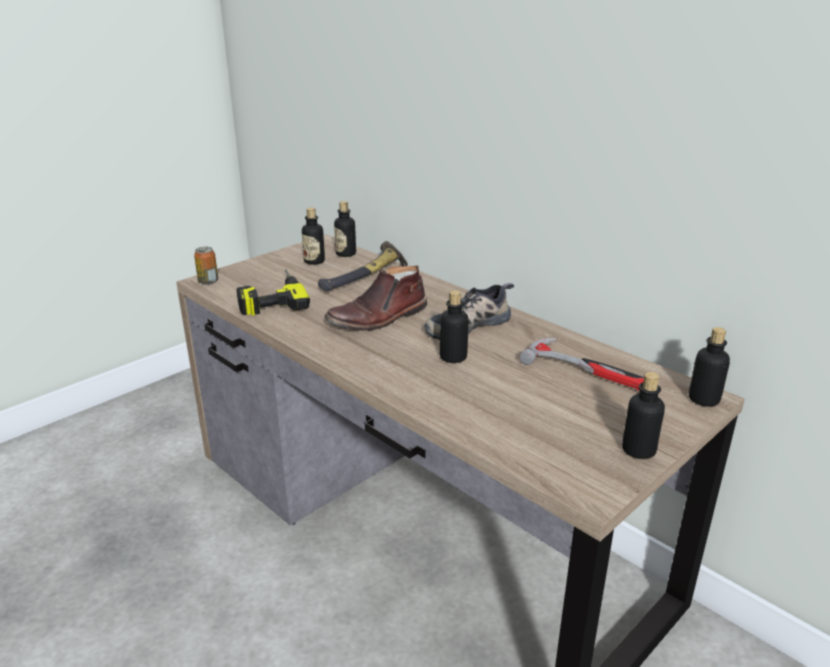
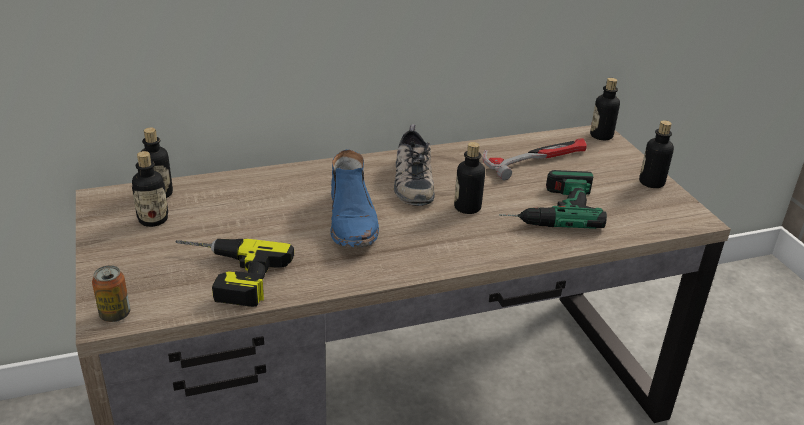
camera: 65 degrees left, 5 degrees up
hammer [318,241,408,291] -> none
brown boot [324,265,427,331] -> blue boot [331,150,379,247]
none -> power drill [499,170,607,229]

